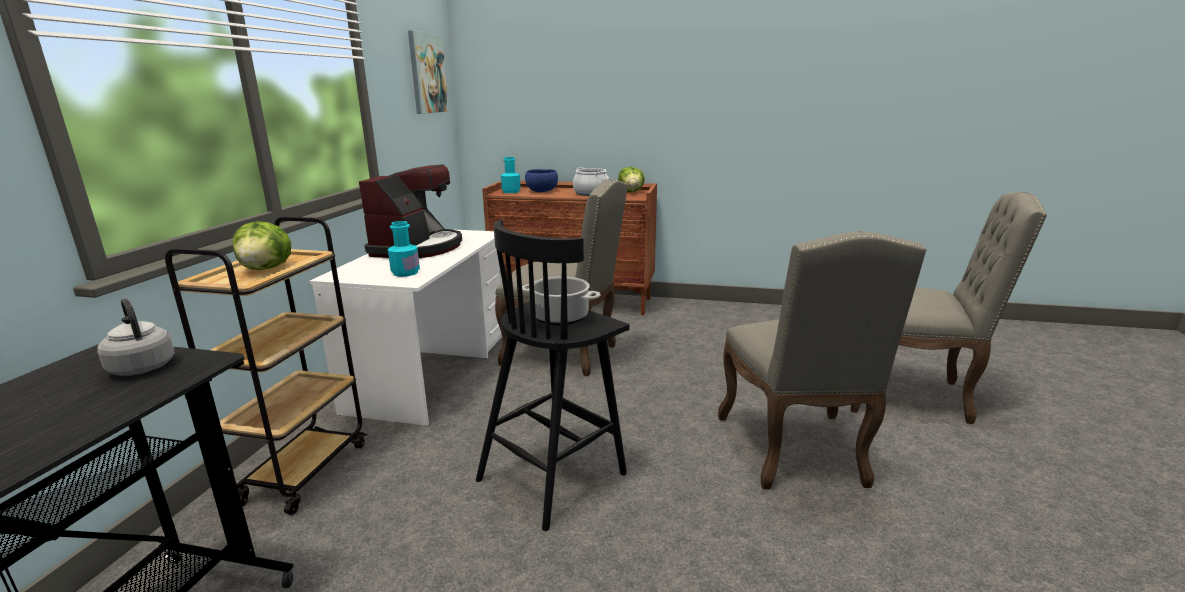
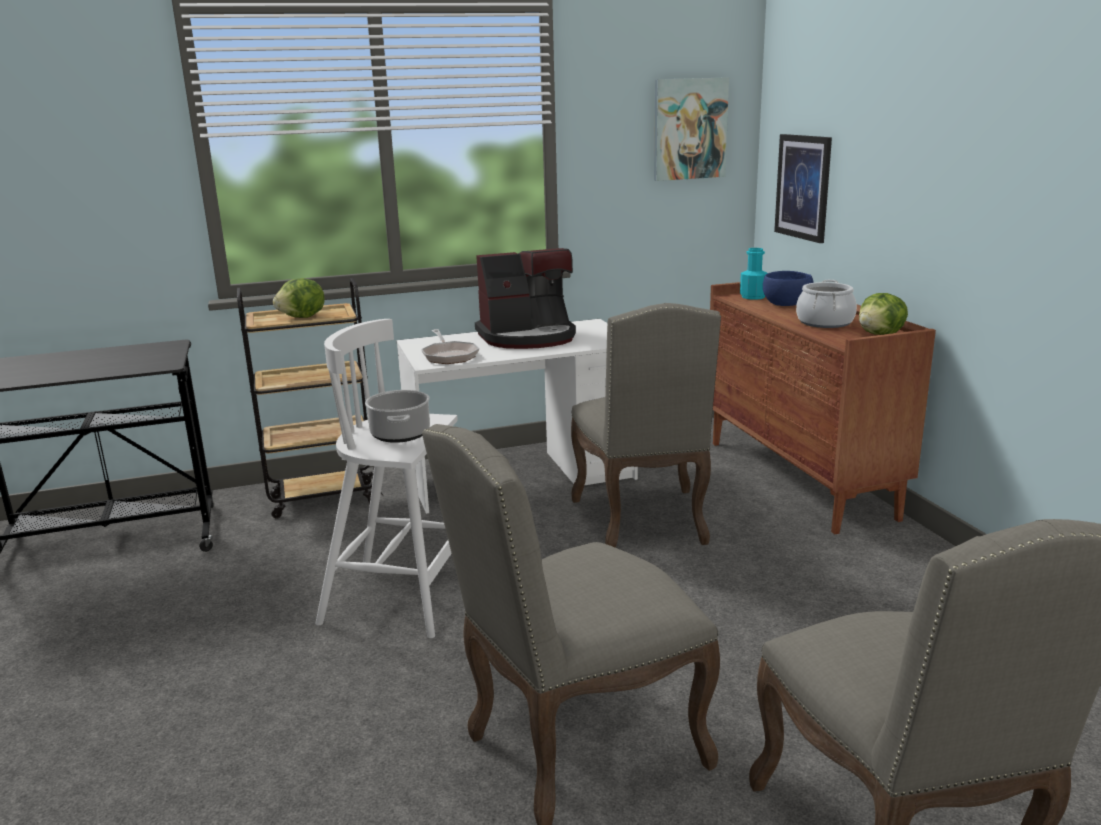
camera: 60 degrees right, 0 degrees up
grey kettle [98,298,174,376] -> none
turquoise bottle [388,221,420,277] -> frying pan [421,329,479,364]
black stool [476,220,630,531] -> white stool [315,319,458,638]
none -> picture [774,134,832,243]

